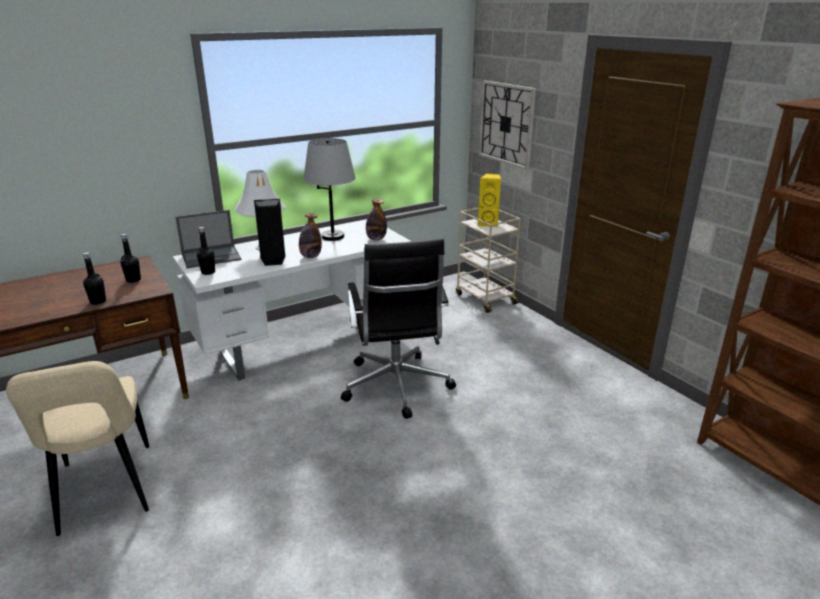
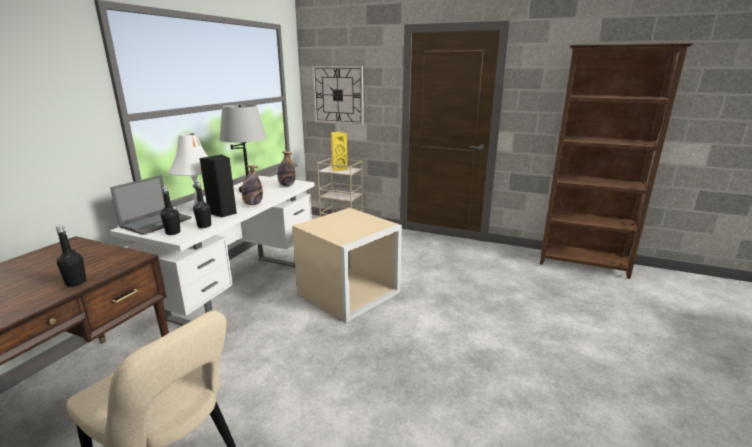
camera: 35 degrees left, 5 degrees down
black bottle [120,234,141,283] -> black bottle moved to [193,181,211,228]
black office chair [341,239,456,419] -> beige storage box [292,208,402,323]

